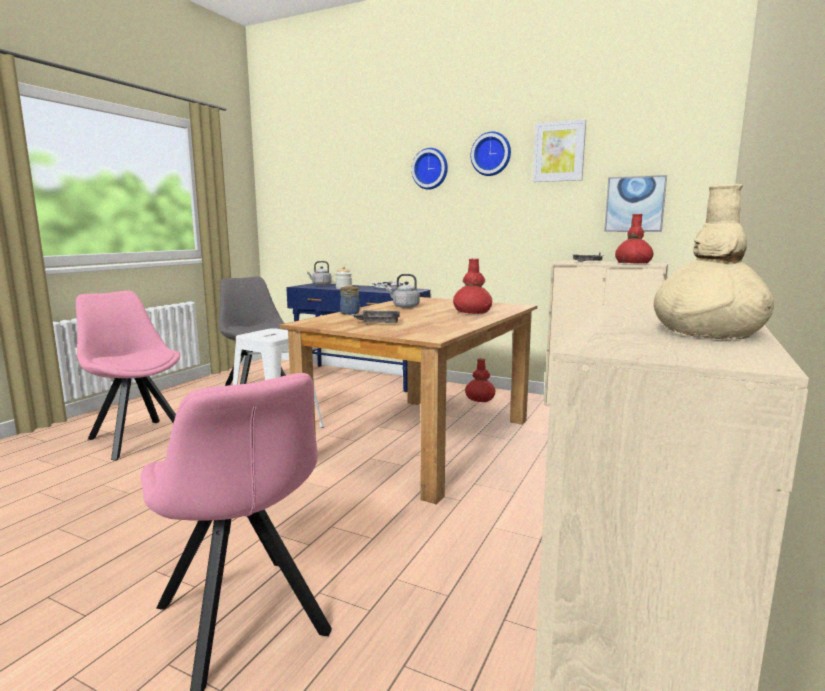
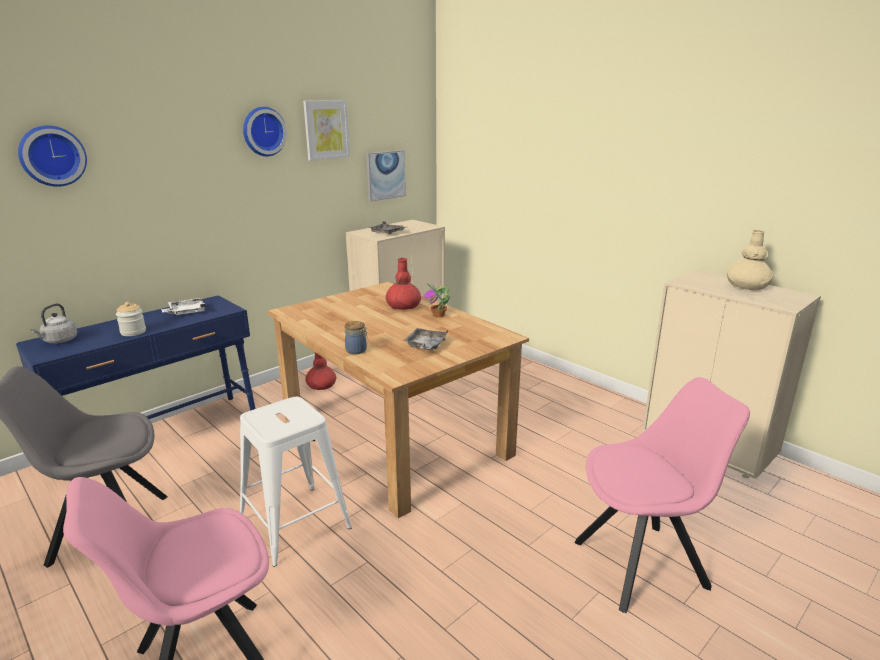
camera: 70 degrees left, 10 degrees up
grey kettle [387,274,420,308] -> none
wall clock [411,148,448,190] -> wall clock moved to [18,125,87,187]
red vase [615,214,653,263] -> none
none -> potted plant [424,283,450,317]

